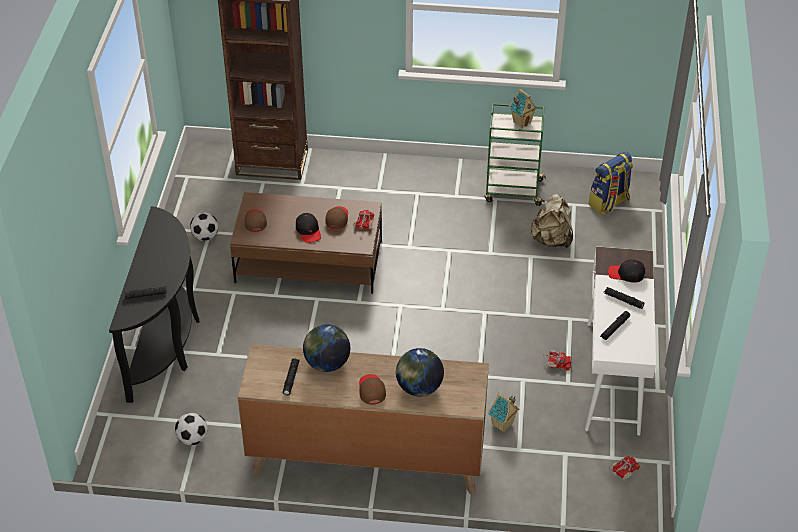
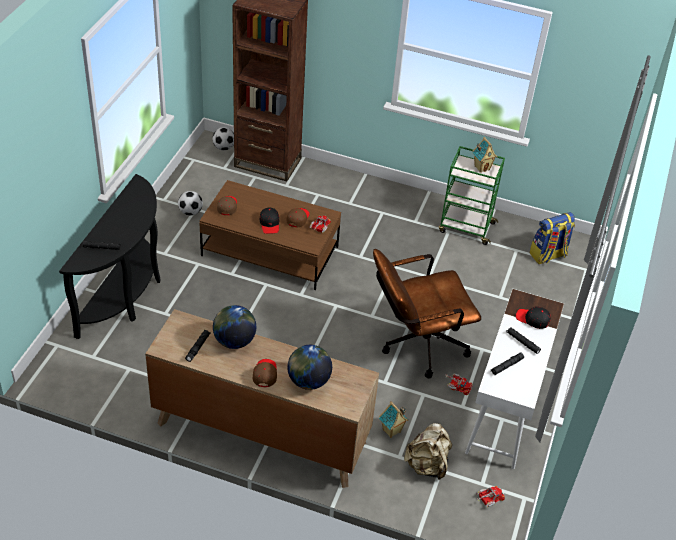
camera: 10 degrees right, 0 degrees up
football [175,413,208,445] -> football moved to [212,127,234,150]
beige backpack [531,194,573,248] -> beige backpack moved to [404,423,452,480]
none -> brown office chair [373,249,481,378]

